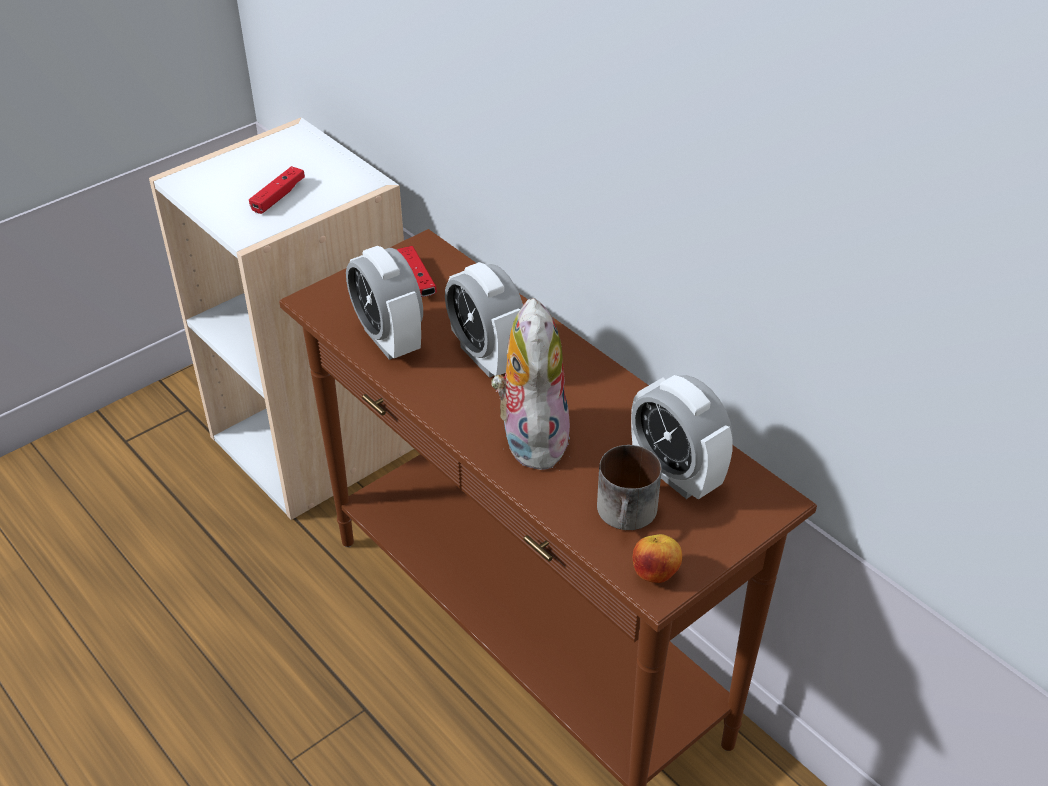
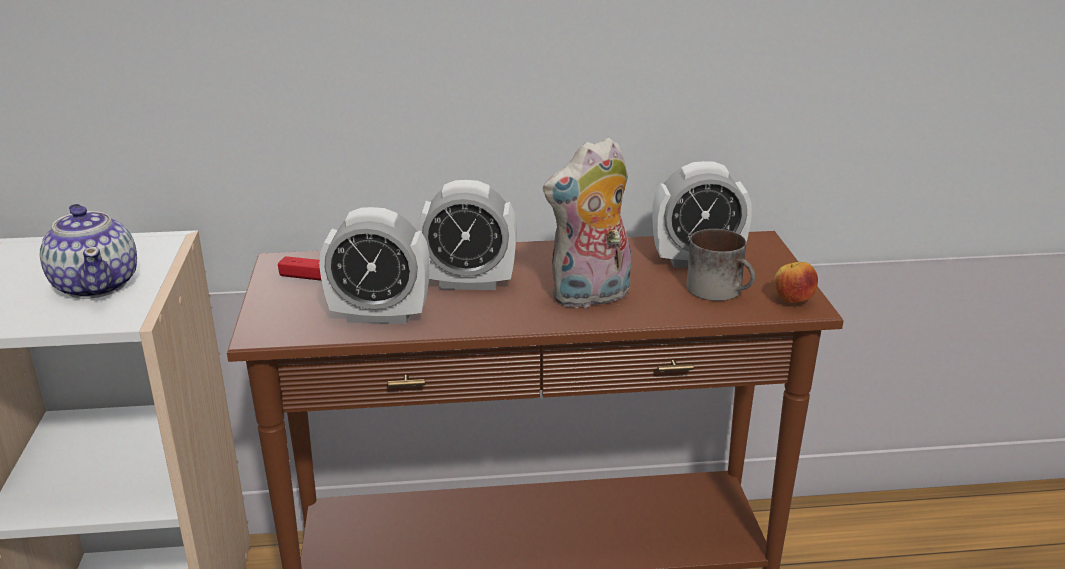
camera: 55 degrees left, 15 degrees down
red game controller [249,166,305,214] -> teapot [40,204,137,299]
plush toy [491,298,571,470] -> plush toy turned 60 degrees counterclockwise [543,137,631,308]

